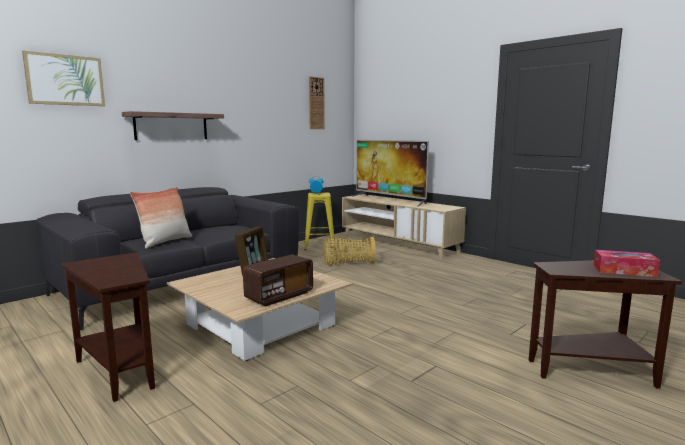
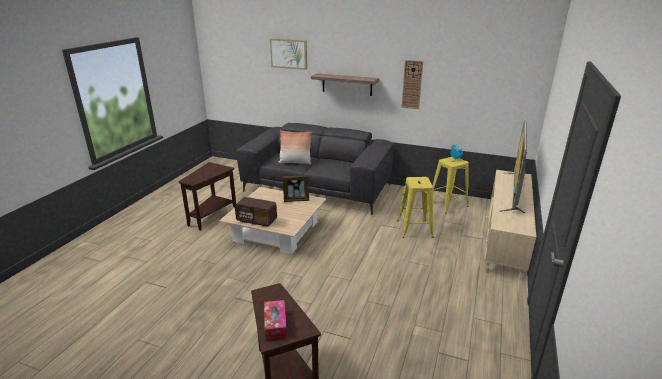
camera: 65 degrees right, 15 degrees up
wall clock [309,76,325,129] -> wall clock moved to [402,60,423,109]
basket [323,237,376,265] -> yellow stool [397,177,434,238]

